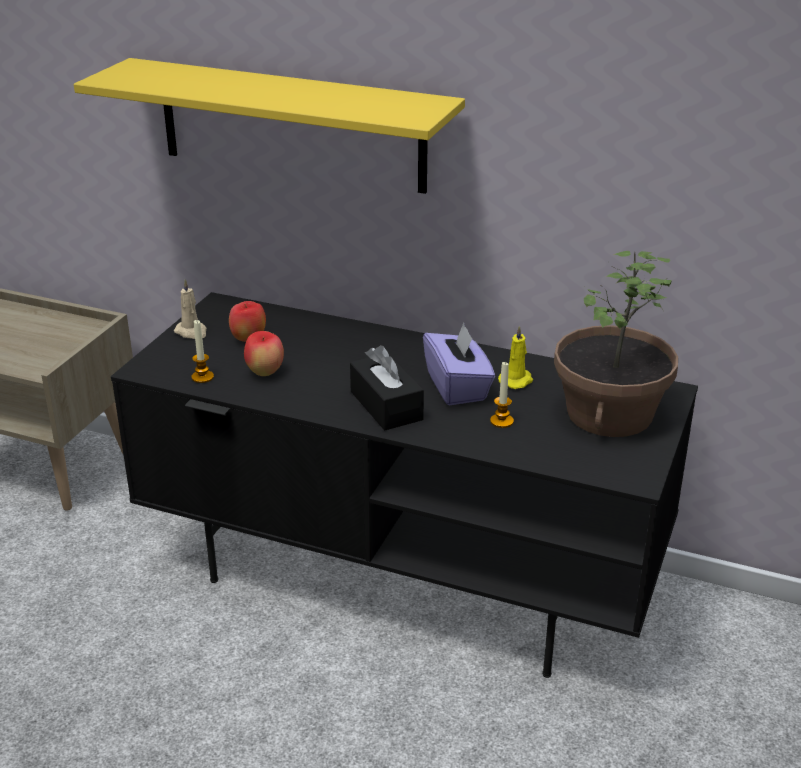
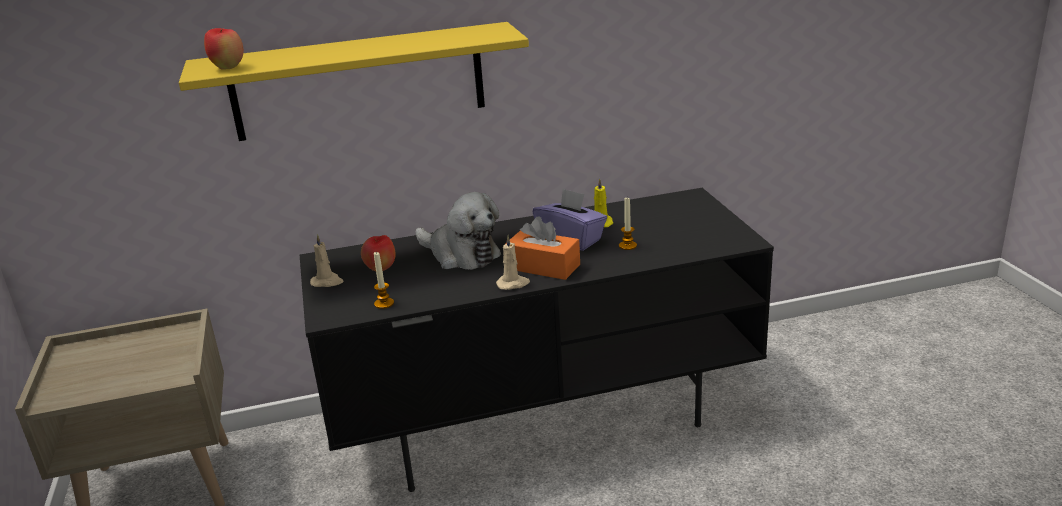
camera: 35 degrees left, 5 degrees down
apple [244,331,284,376] -> apple moved to [204,28,244,70]
black tissue box [350,345,424,430] -> orange tissue box [505,217,580,280]
potted plant [554,251,678,437] -> none
none -> plush toy [416,192,501,270]
none -> beige candle [496,235,530,290]

